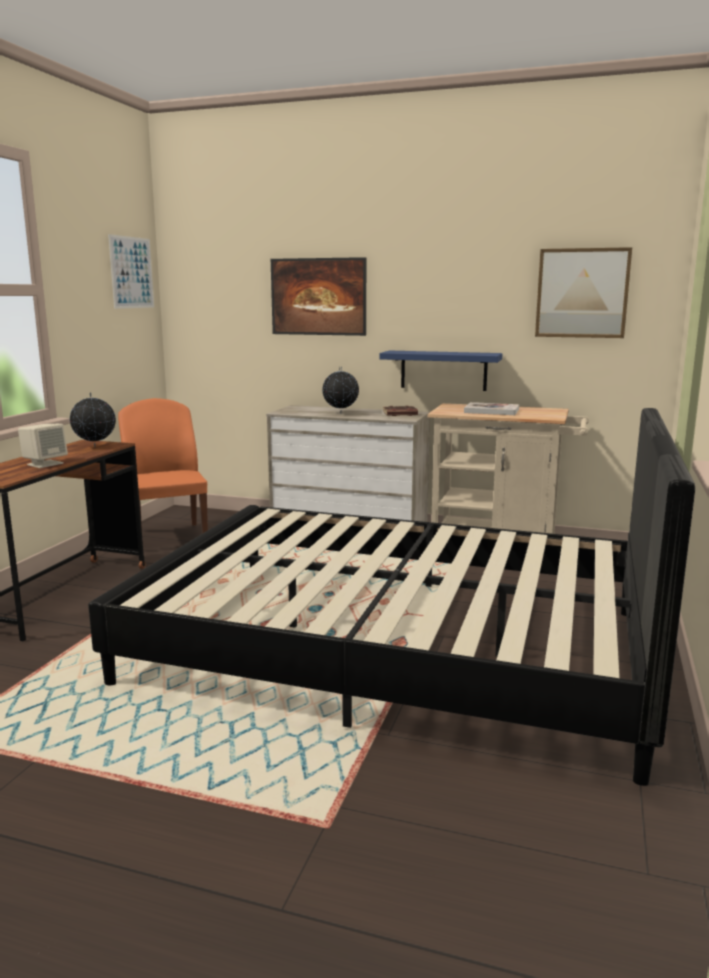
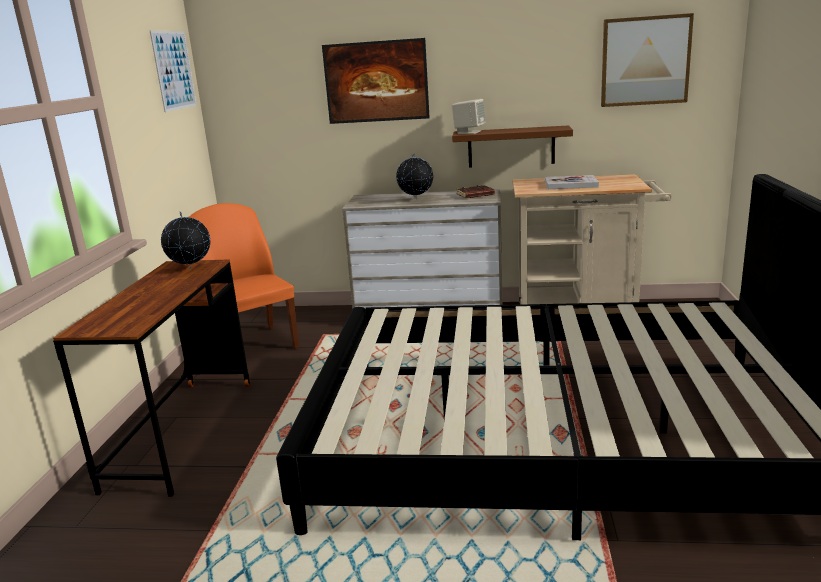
camera: 10 degrees left, 5 degrees up
beige speaker [18,424,68,468] -> beige speaker moved to [452,99,486,134]
blue shelf [380,350,502,391] -> brown shelf [452,125,573,168]

